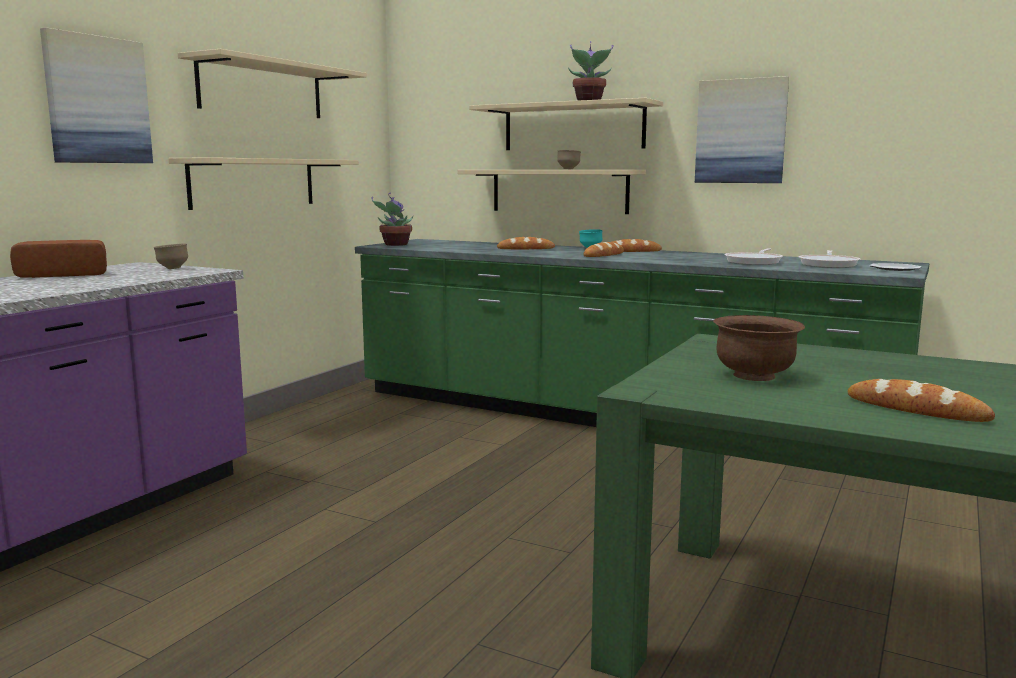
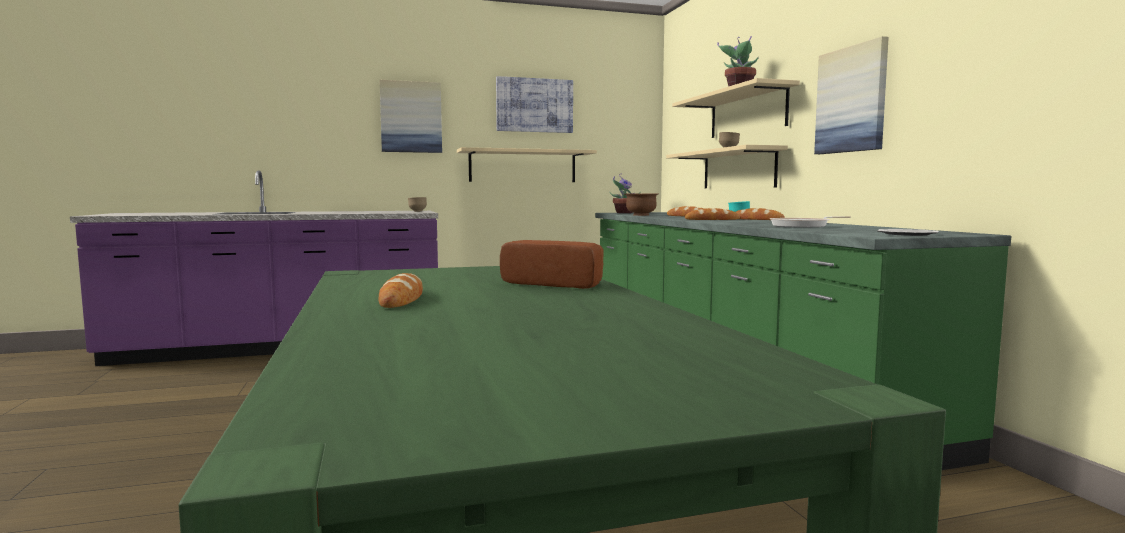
camera: 45 degrees right, 5 degrees down
bread [10,240,107,278] -> bread moved to [500,240,603,289]
beige shelf [178,49,367,118] -> picture [496,76,573,133]
brown bowl [713,315,805,381] -> brown bowl moved to [625,193,658,216]
frying pan [798,250,860,268] -> none

